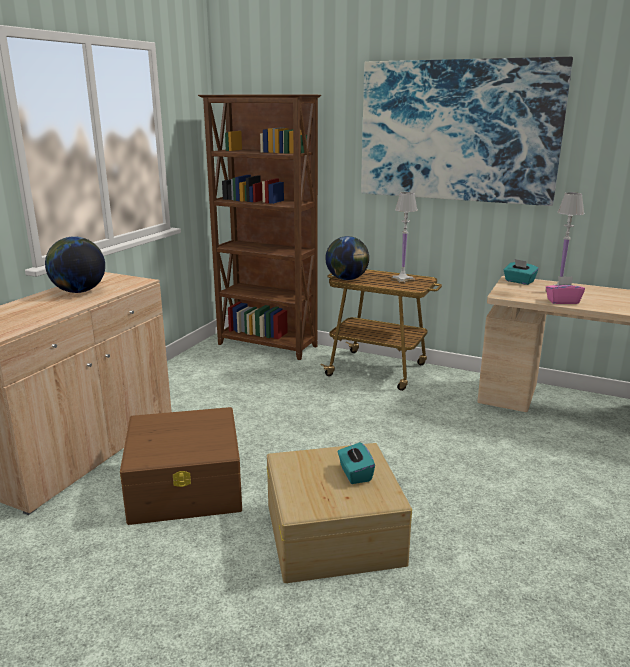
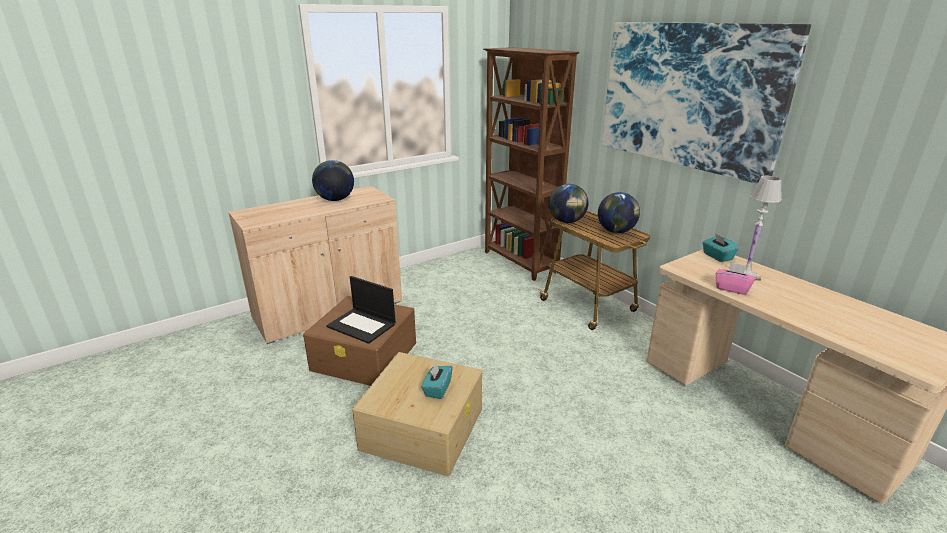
camera: 30 degrees right, 5 degrees up
white table lamp [391,192,418,283] -> globe [598,192,640,233]
none -> laptop [326,276,395,344]

